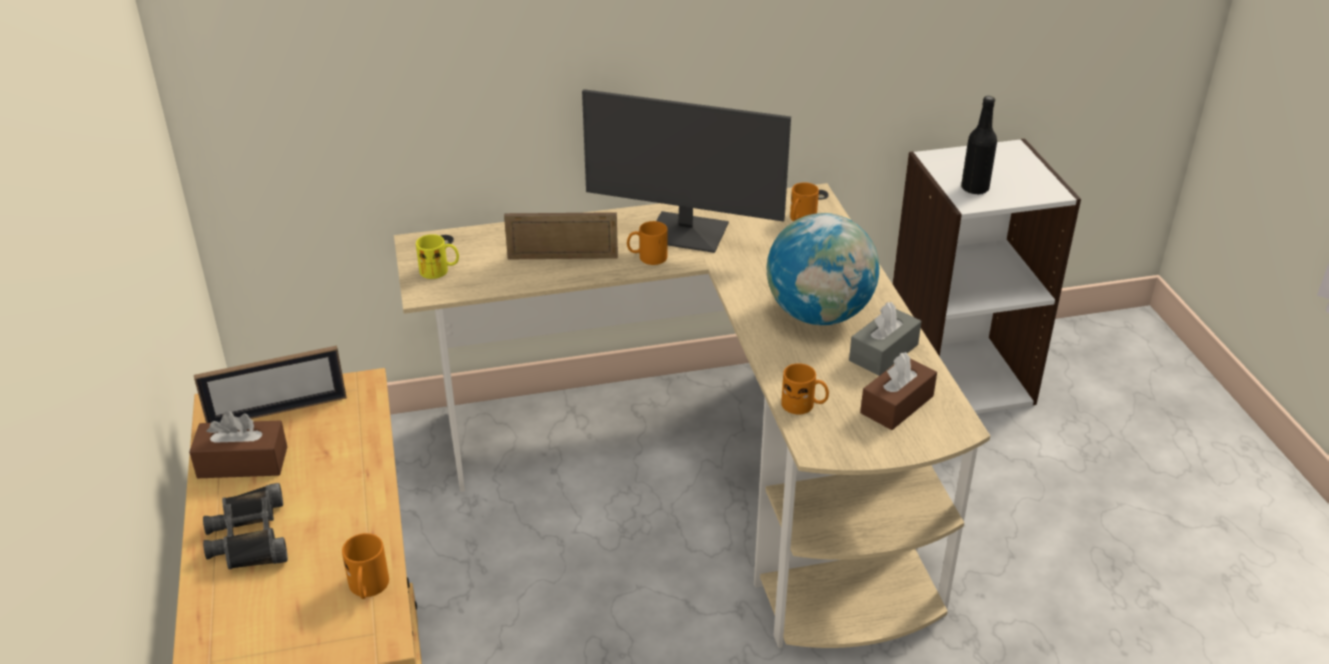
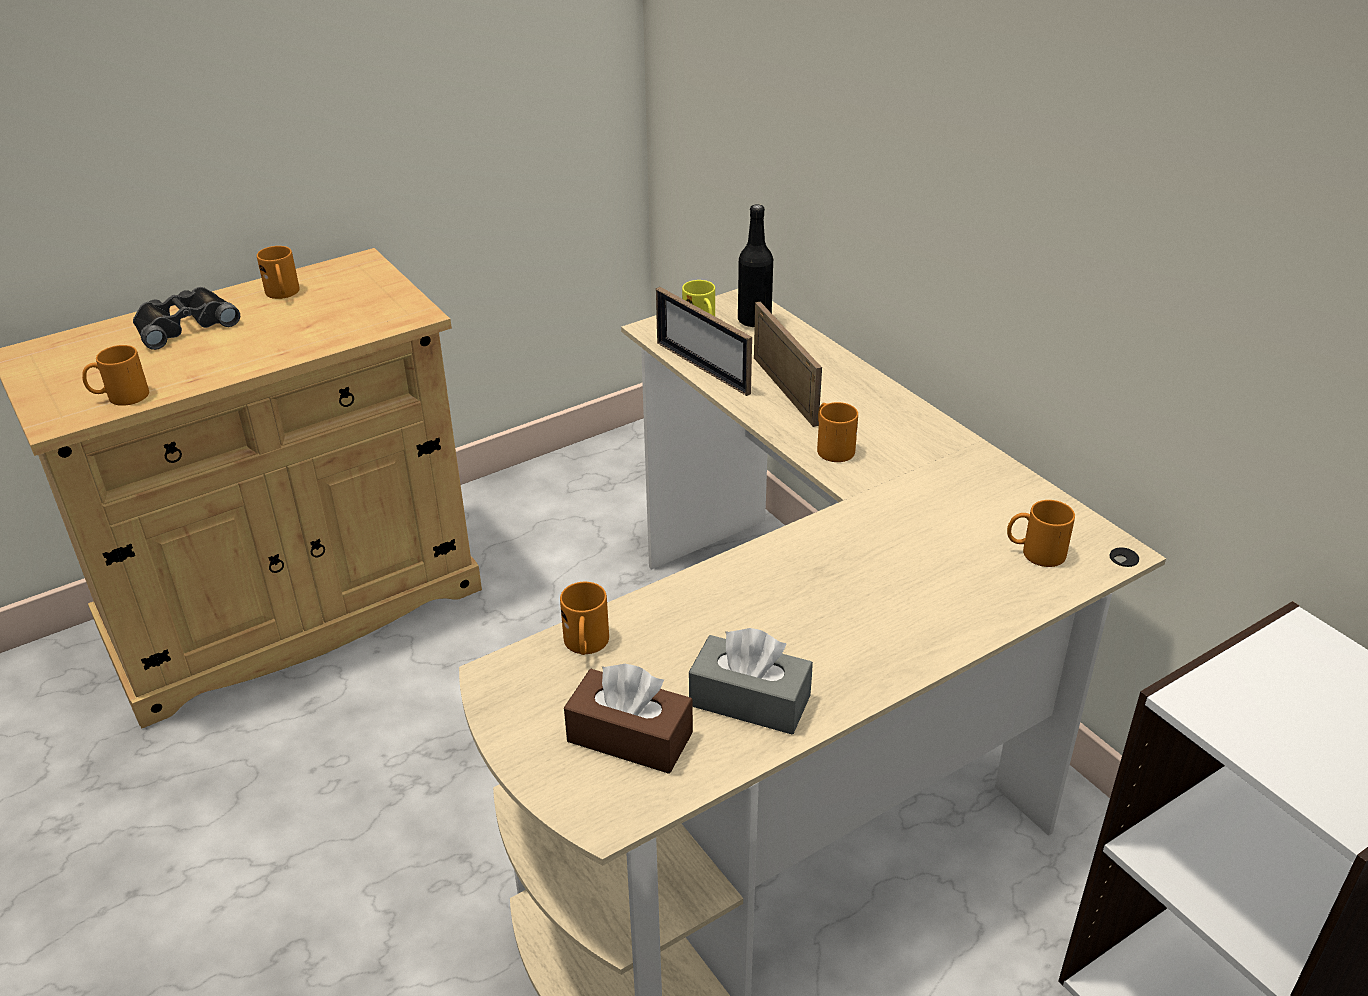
camera: 70 degrees right, 0 degrees up
brown tissue box [189,411,287,478] -> orange mug [257,246,300,299]
picture frame [194,346,347,423] -> picture frame moved to [656,287,752,396]
monitor [582,89,791,253] -> none
globe [767,213,879,325] -> none
black bottle [961,96,997,195] -> black bottle moved to [738,204,773,327]

